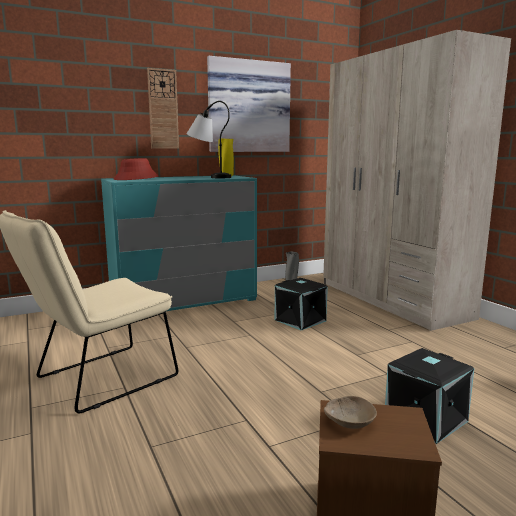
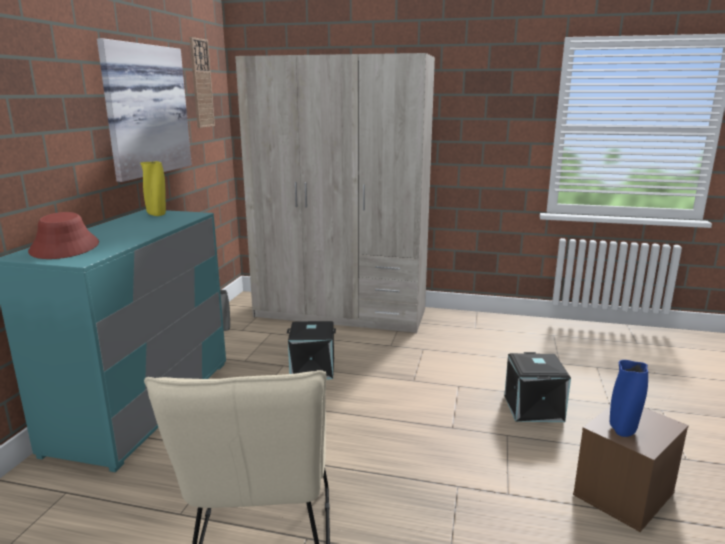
camera: 50 degrees left, 5 degrees up
wall clock [147,68,179,149] -> wall clock moved to [189,37,215,128]
table lamp [186,101,231,178] -> none
beige bowl [324,396,377,429] -> blue vase [610,360,648,437]

